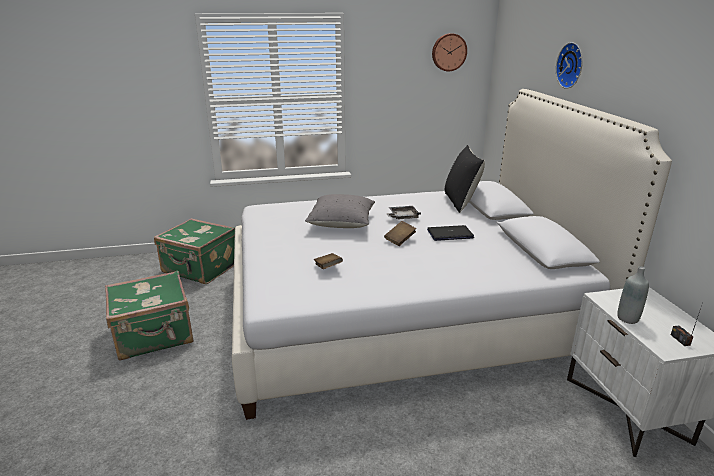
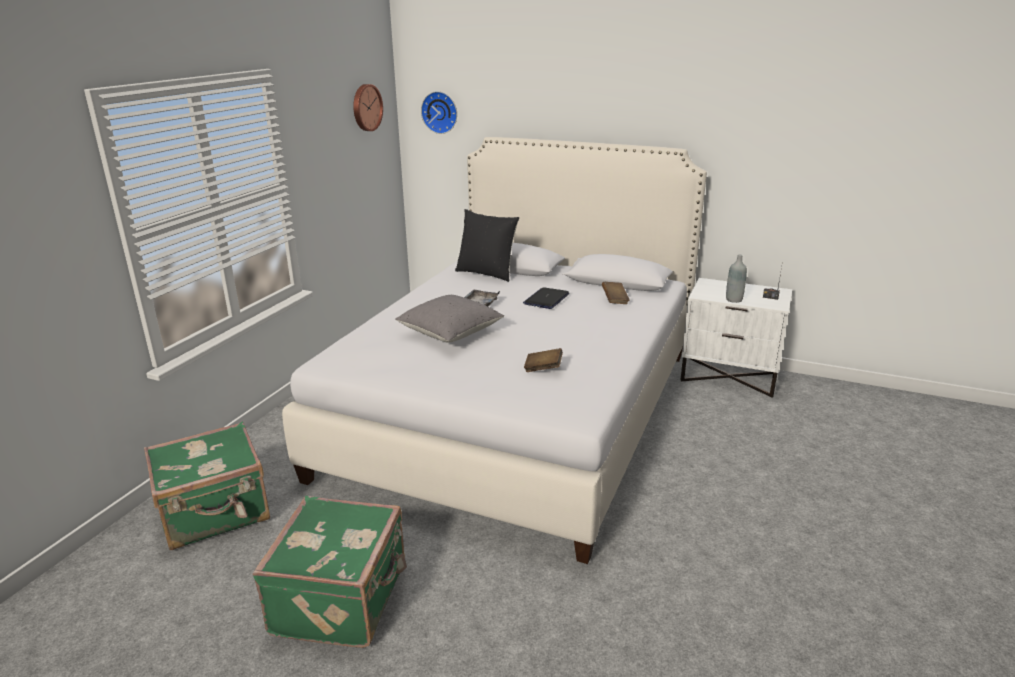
camera: 55 degrees left, 0 degrees up
brown book [384,221,416,246] -> brown book moved to [602,282,630,304]
wall clock [556,42,583,89] -> wall clock moved to [421,91,457,134]

